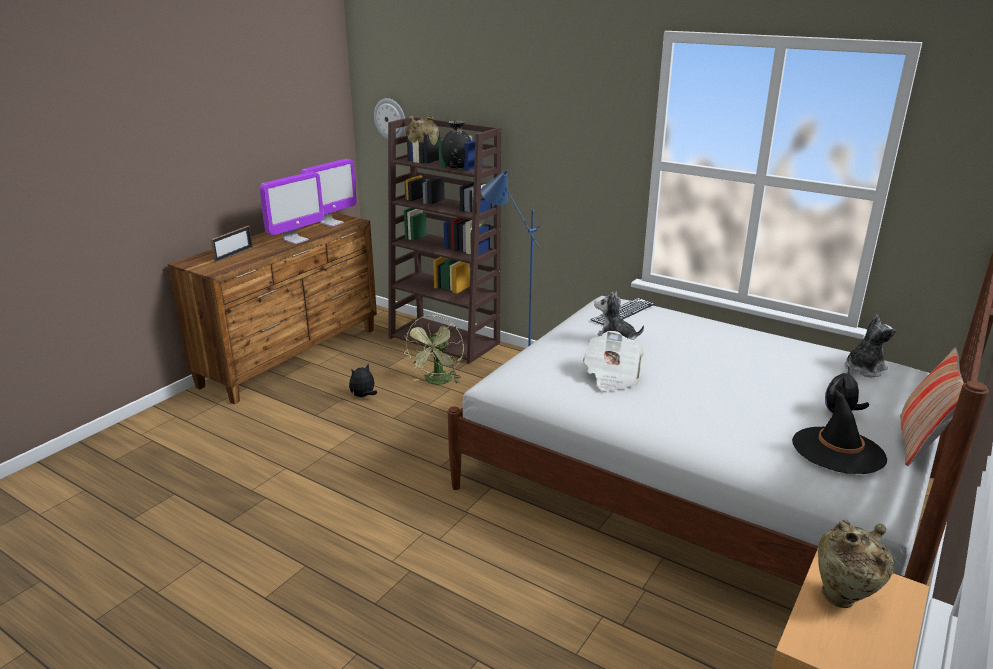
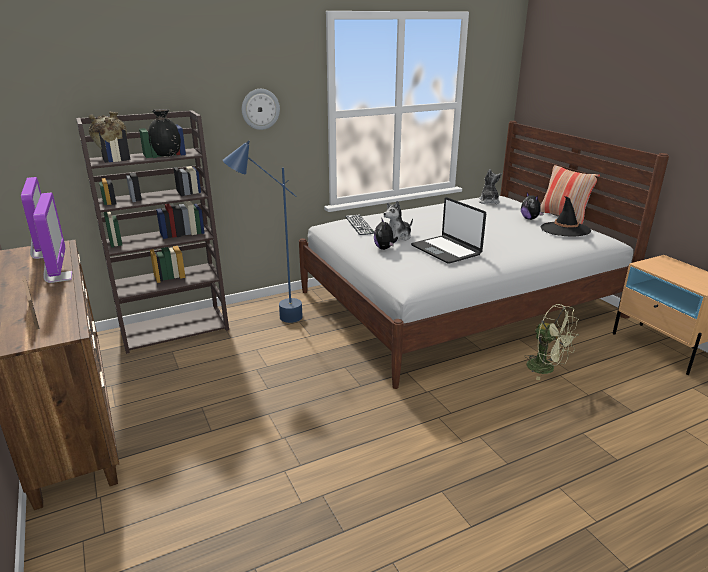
camera: 60 degrees left, 0 degrees up
plush toy [349,364,377,397] -> plush toy moved to [374,219,398,250]
wall clock [374,98,405,139] -> wall clock moved to [242,89,280,130]
green fan [403,315,464,385] -> green fan moved to [524,304,579,380]
newspaper [583,331,644,392] -> laptop [411,197,486,264]
beige vase [818,519,894,608] -> none

